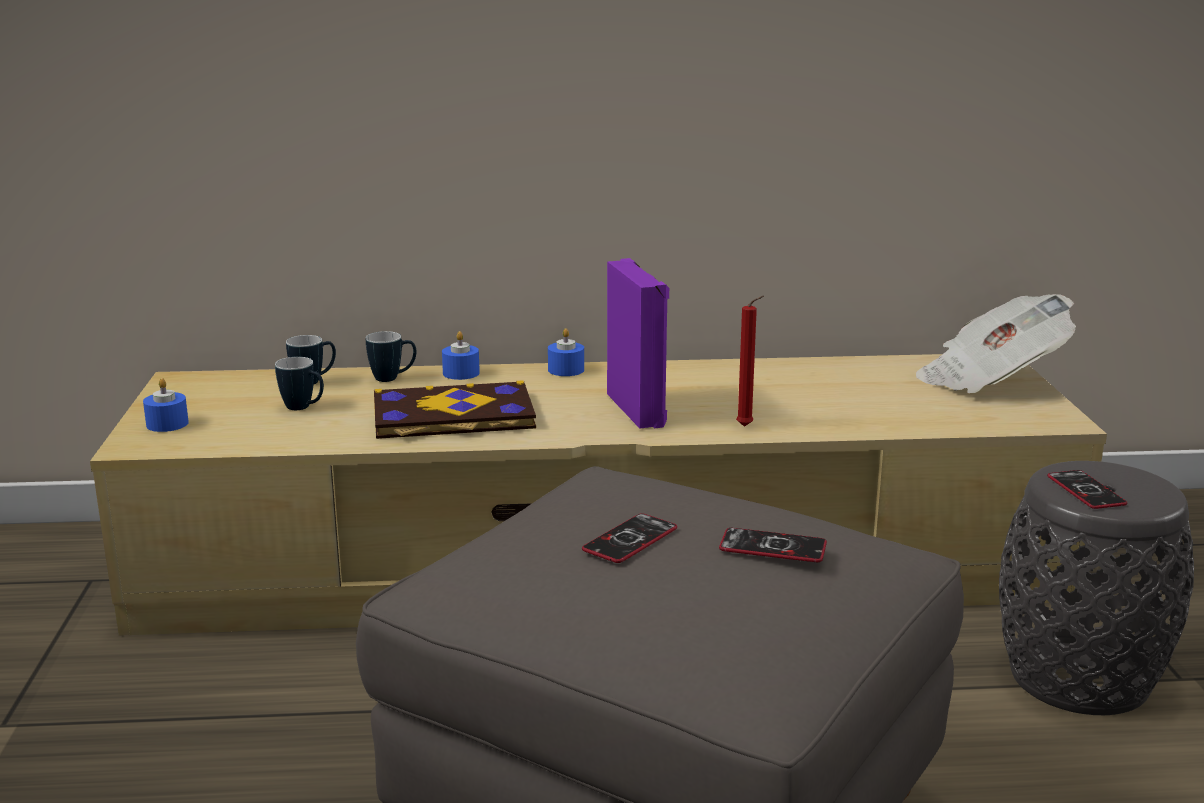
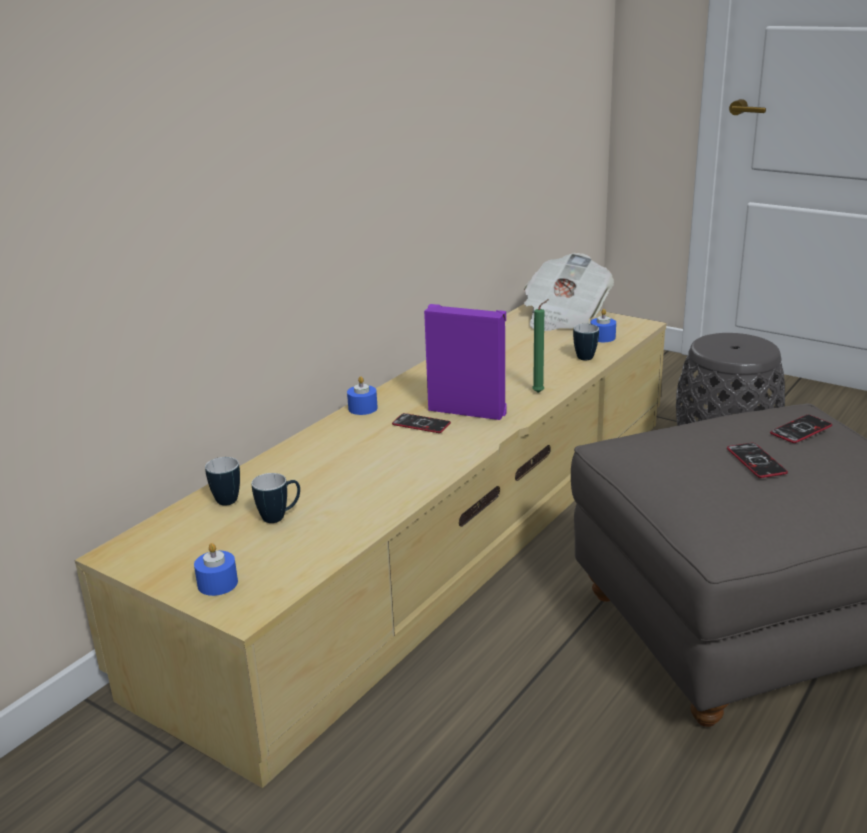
camera: 50 degrees left, 5 degrees up
mug [366,331,416,382] -> mug moved to [573,324,599,360]
book [374,380,536,439] -> none
blue candle [442,331,480,380] -> blue candle moved to [590,309,616,342]
red candle [736,296,764,427] -> green candle [532,299,549,393]
phone [1047,470,1127,509] -> phone moved to [392,413,451,433]

